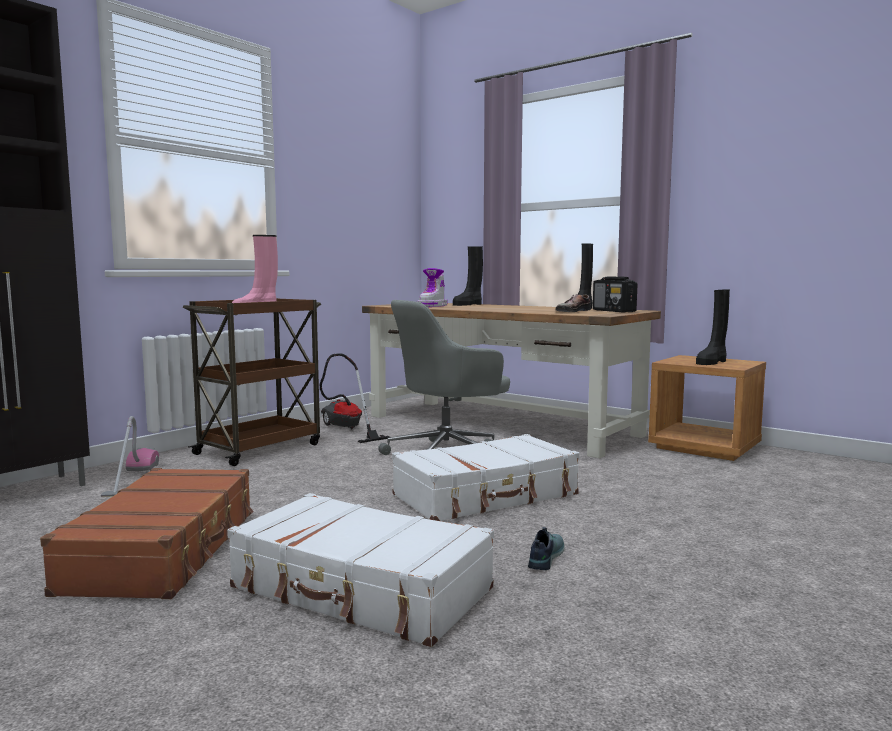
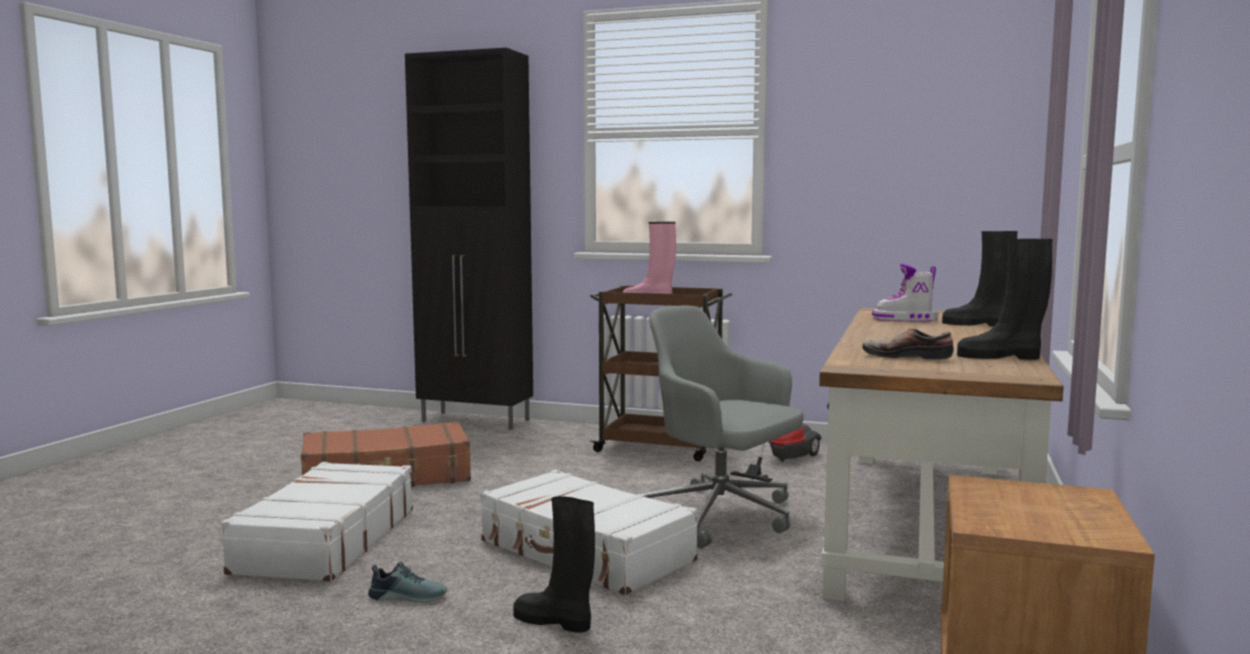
camera: 70 degrees right, 0 degrees up
vacuum cleaner [101,416,159,497] -> none
radio [593,276,637,313] -> none
black boot [696,289,730,365] -> black boot moved to [513,496,595,633]

